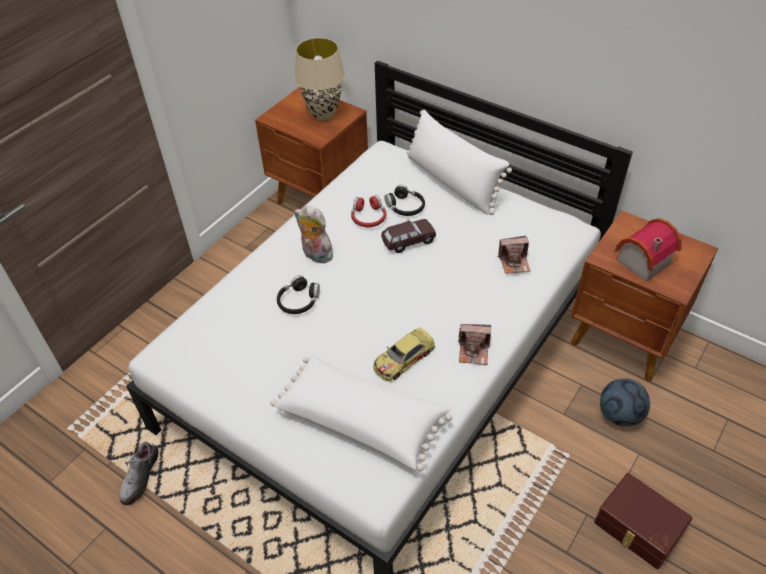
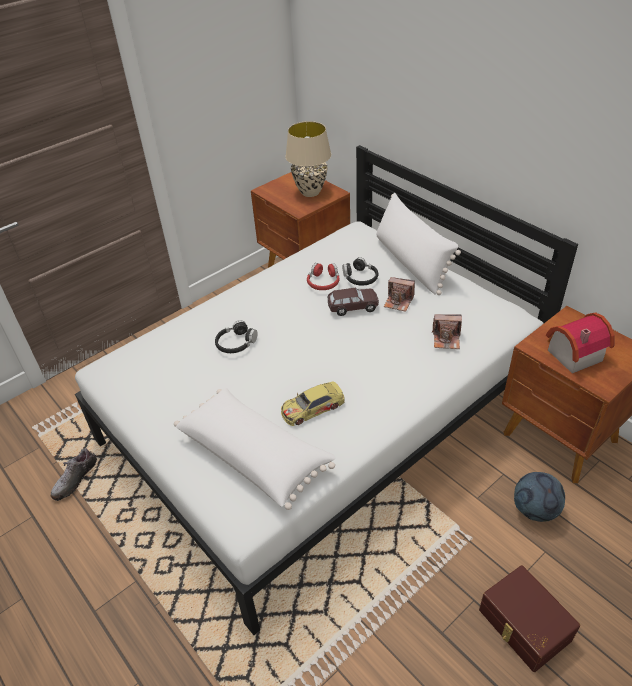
camera: 15 degrees right, 5 degrees down
plush toy [294,206,335,263] -> none
camera [458,324,491,365] -> camera moved to [384,277,415,312]

